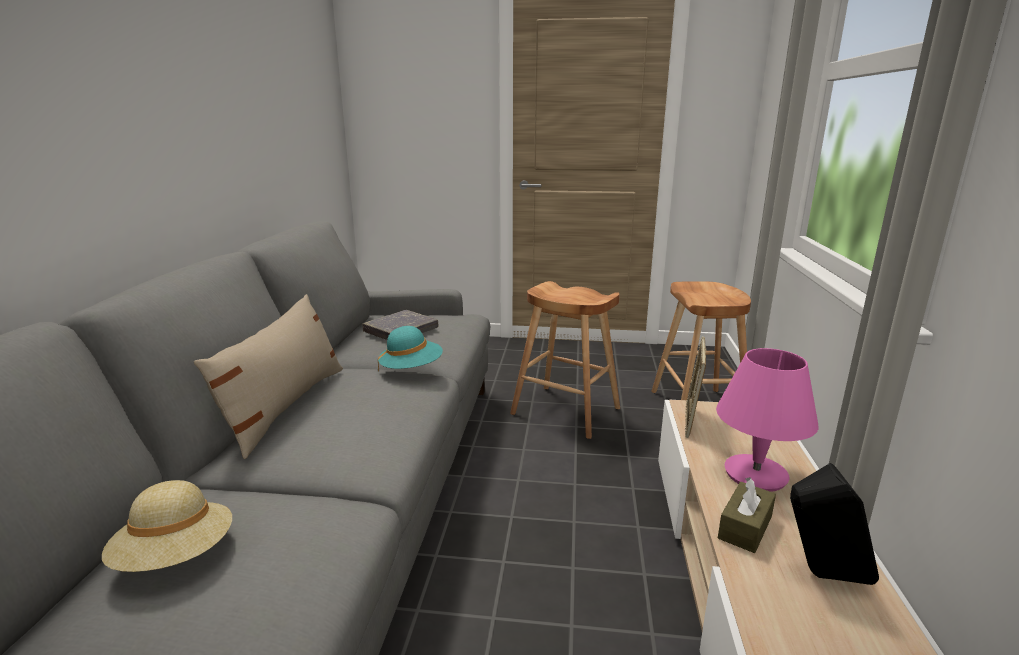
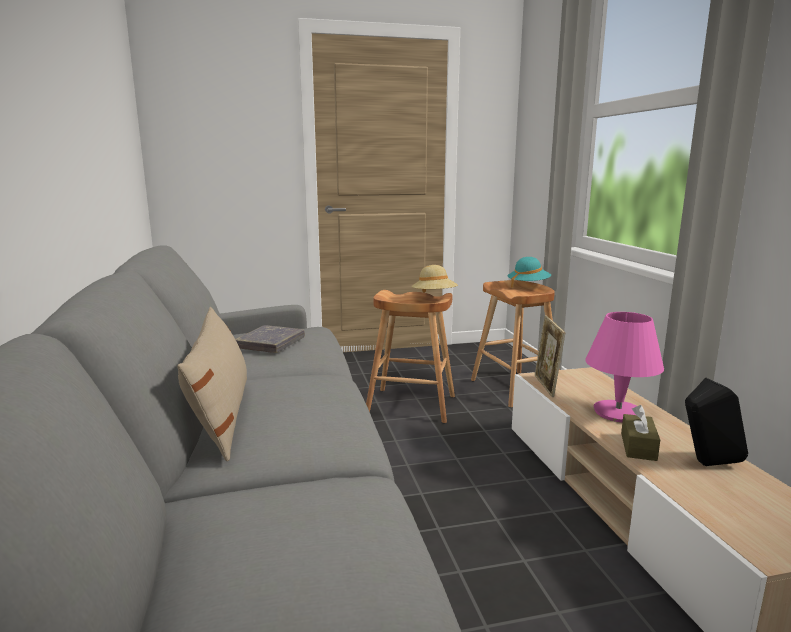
camera: 20 degrees left, 5 degrees down
beige hat [102,480,232,572] -> beige hat moved to [411,265,458,293]
turquoise hat [378,326,443,372] -> turquoise hat moved to [507,257,551,288]

